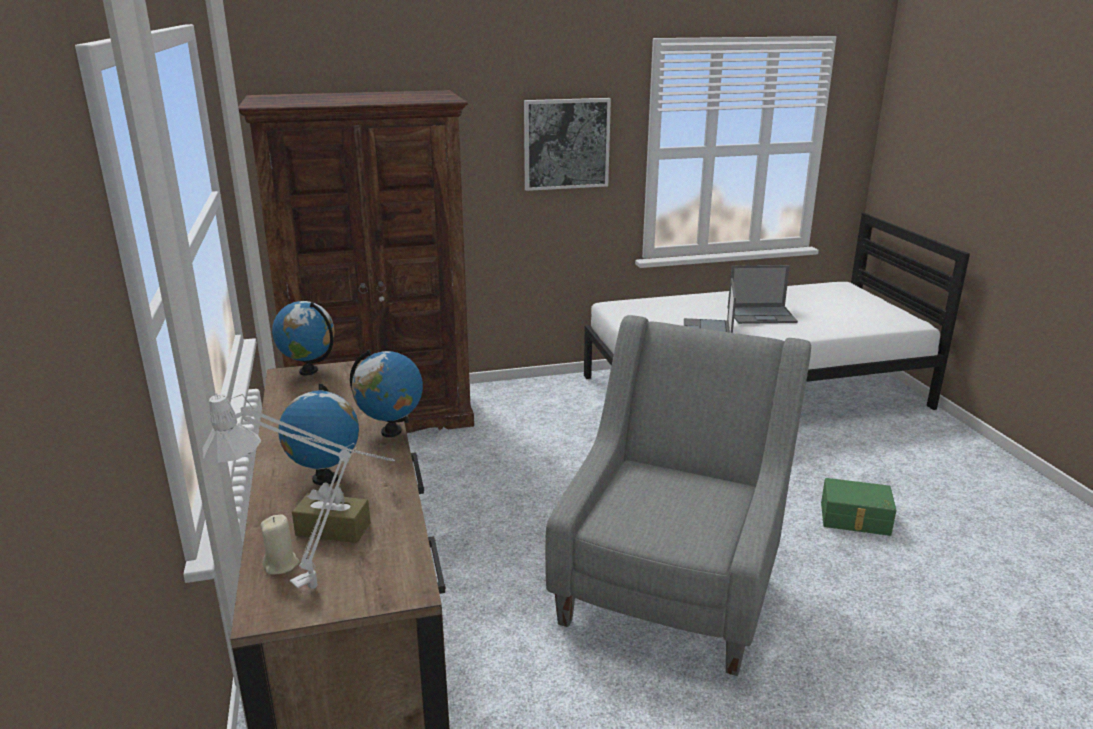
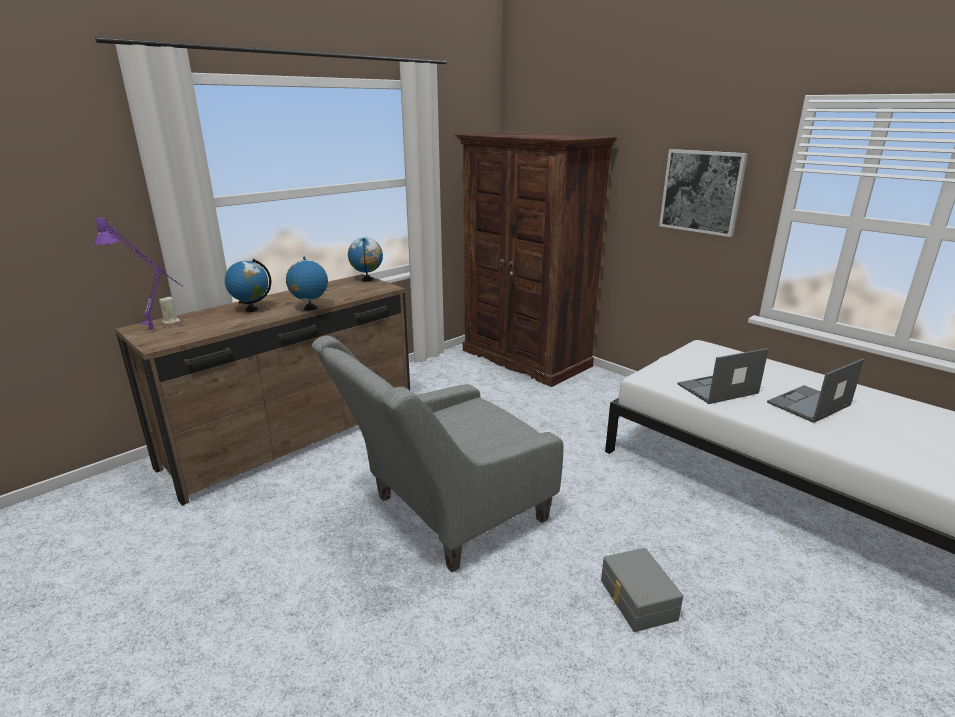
camera: 60 degrees right, 0 degrees up
grey table lamp [202,393,395,589] -> purple table lamp [94,216,184,330]
brown tissue box [292,482,371,543] -> none
grey armchair [545,315,811,676] -> grey armchair turned 150 degrees clockwise [312,336,563,572]
laptop [728,265,798,324] -> laptop turned 90 degrees clockwise [767,359,864,423]
green storage box [821,478,896,536] -> grey storage box [601,548,683,632]

